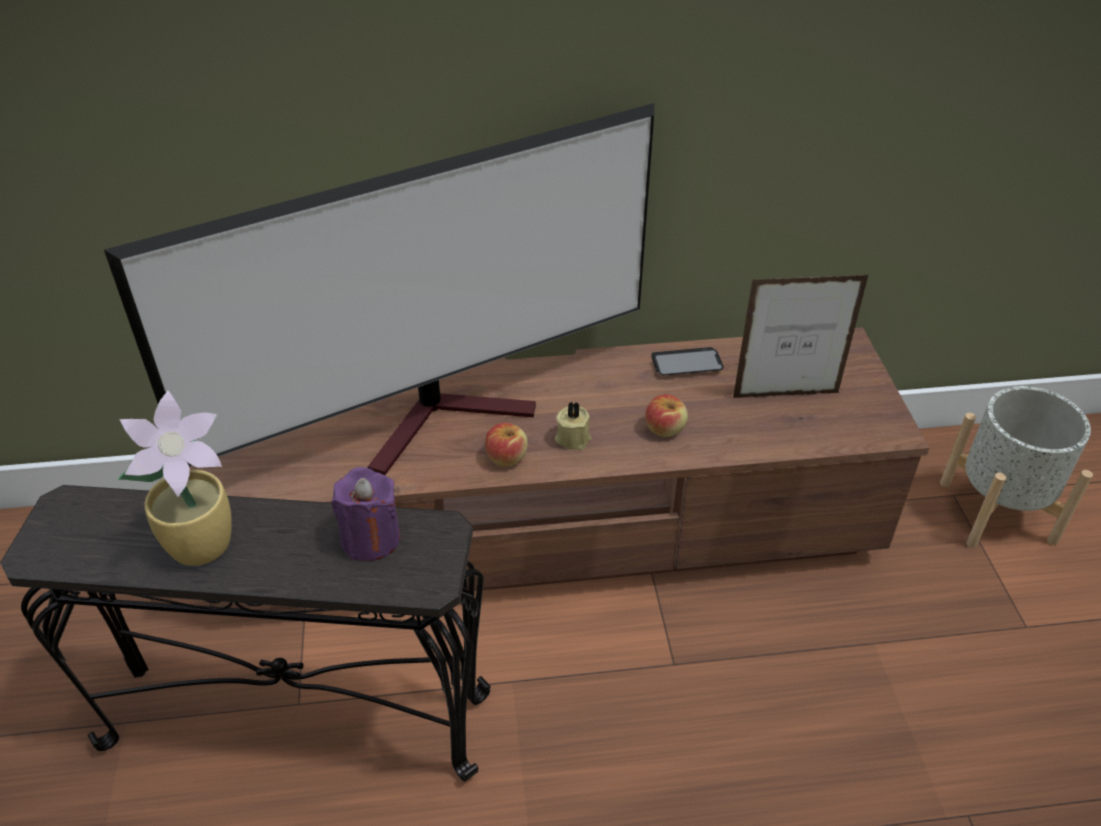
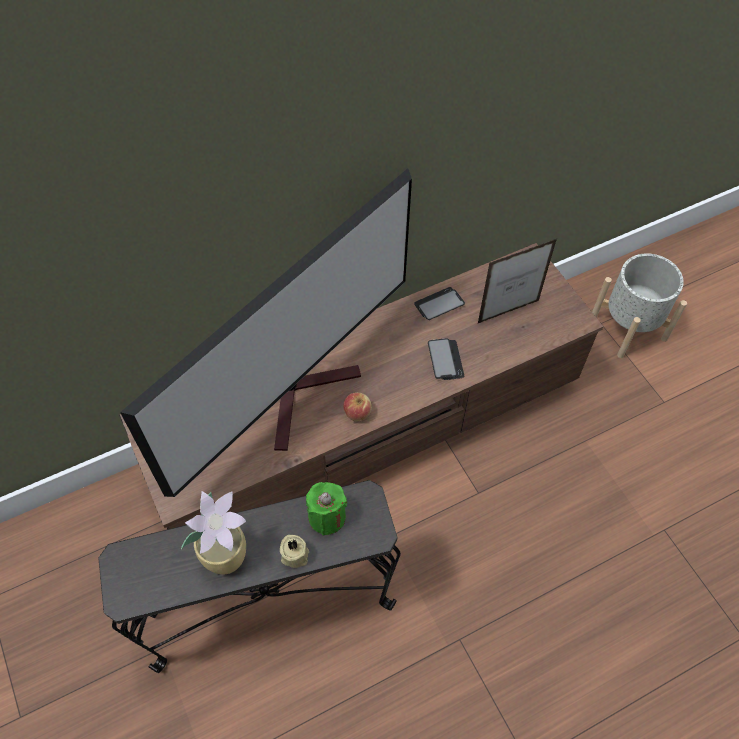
camera: 20 degrees left, 15 degrees up
purple candle [331,467,400,561] -> green candle [306,482,347,536]
beige candle [555,402,591,450] -> beige candle moved to [280,535,309,568]
apple [645,394,688,437] -> phone [428,338,464,380]

